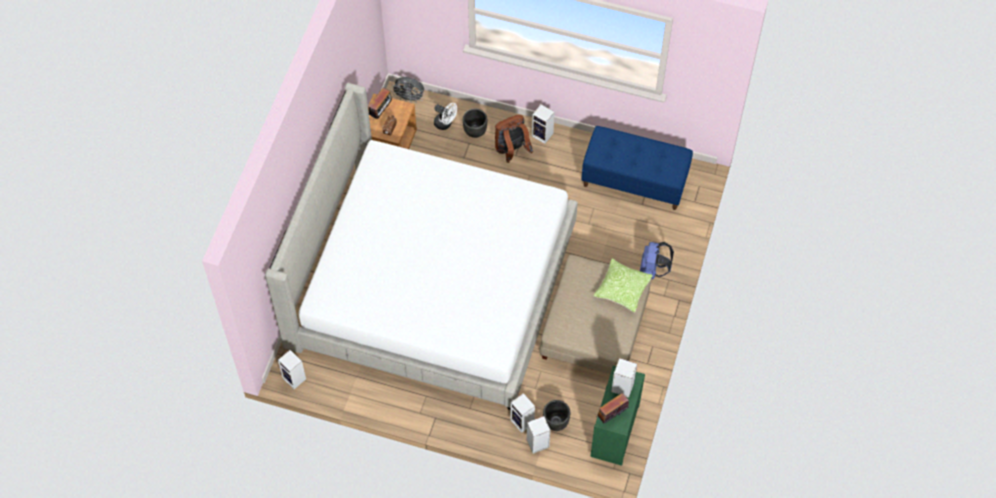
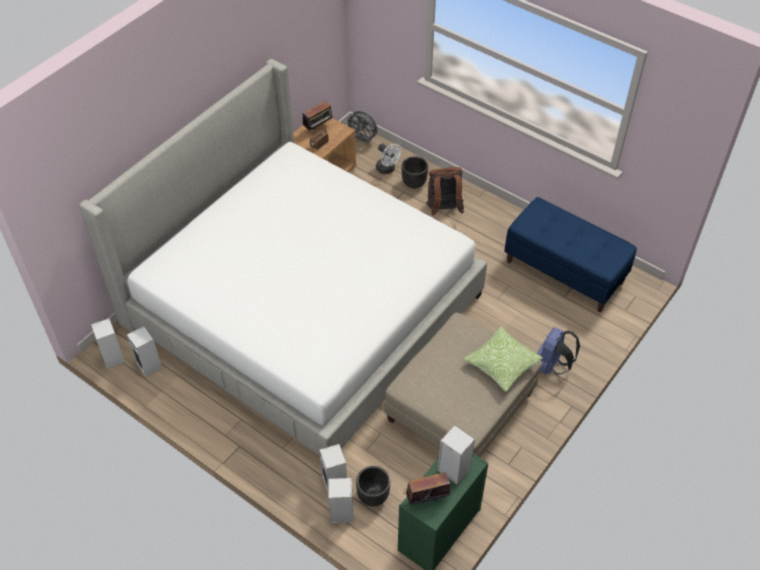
camera: 20 degrees right, 10 degrees down
speaker [532,105,555,144] -> speaker moved to [127,326,162,377]

